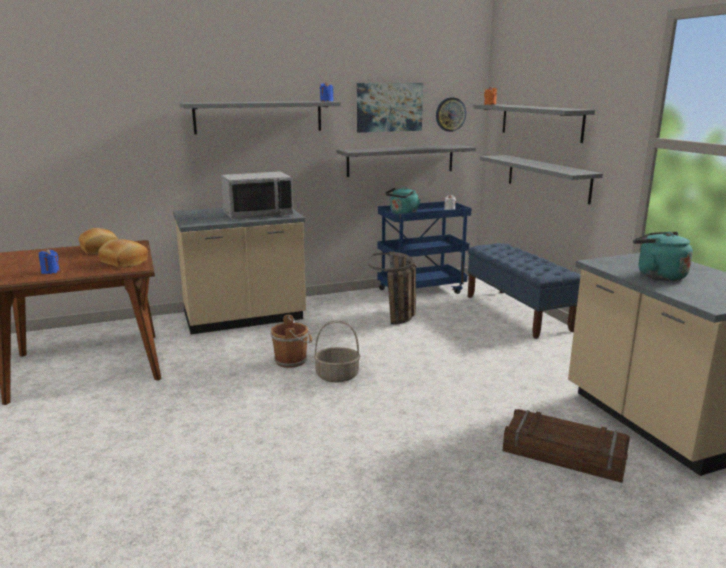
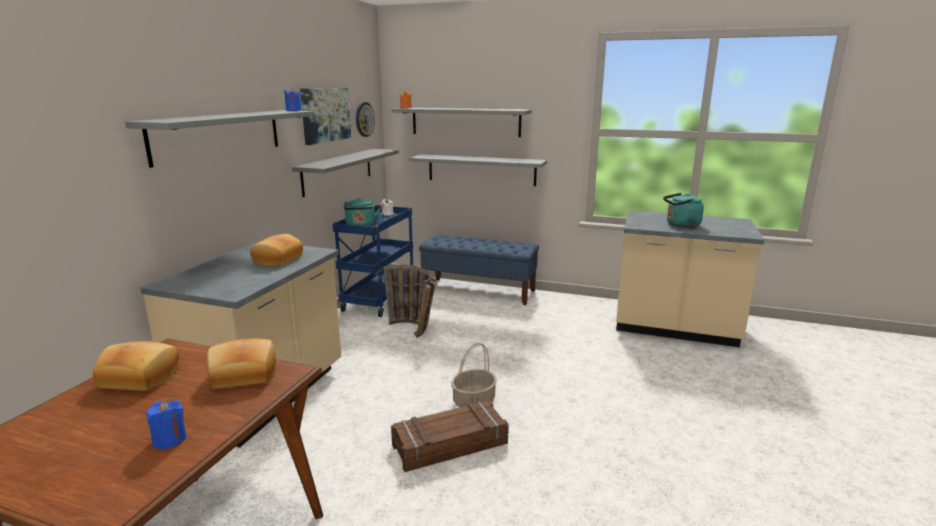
camera: 50 degrees left, 0 degrees up
grey microwave [221,171,294,219] -> bread [250,234,303,267]
brown bucket [270,315,312,368] -> none
crate [502,409,630,483] -> crate moved to [391,401,509,472]

